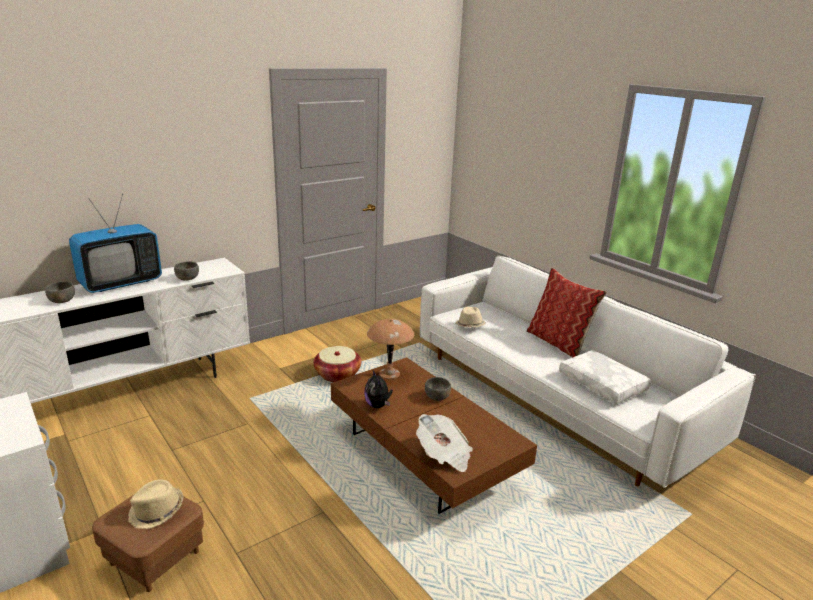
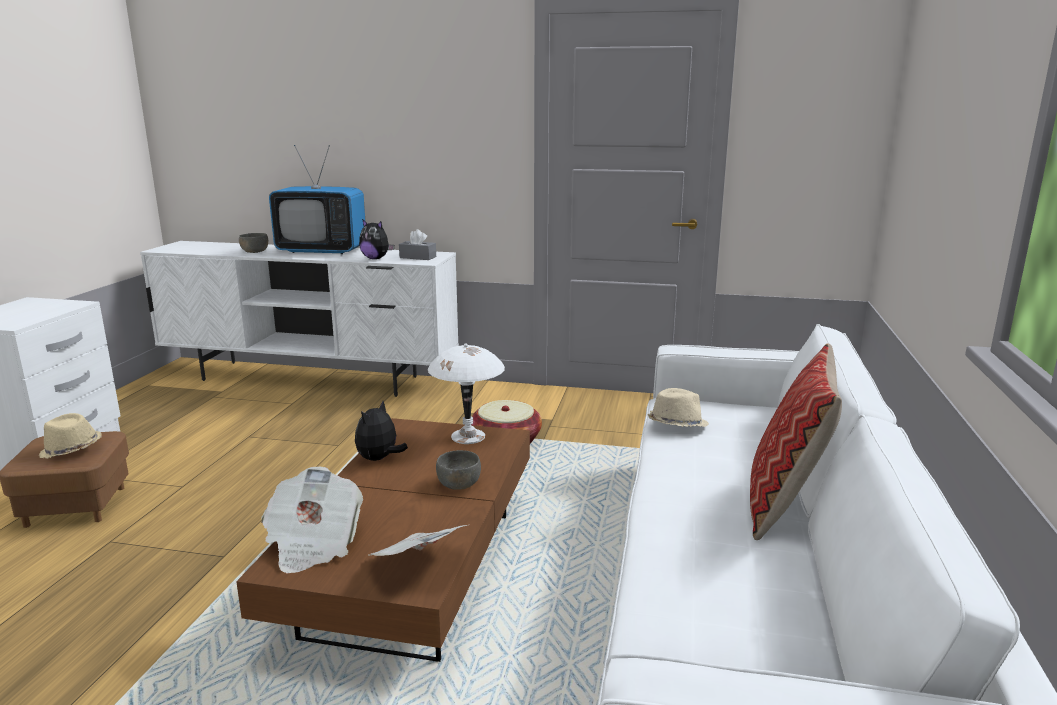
camera: 50 degrees right, 5 degrees down
grey bowl [174,261,199,281] -> plush toy [359,219,394,259]
brown table lamp [367,319,414,379] -> white table lamp [428,343,505,444]
white pillow [559,350,651,404] -> none
none -> newspaper [368,525,467,556]
none -> grey tissue box [399,229,436,260]

